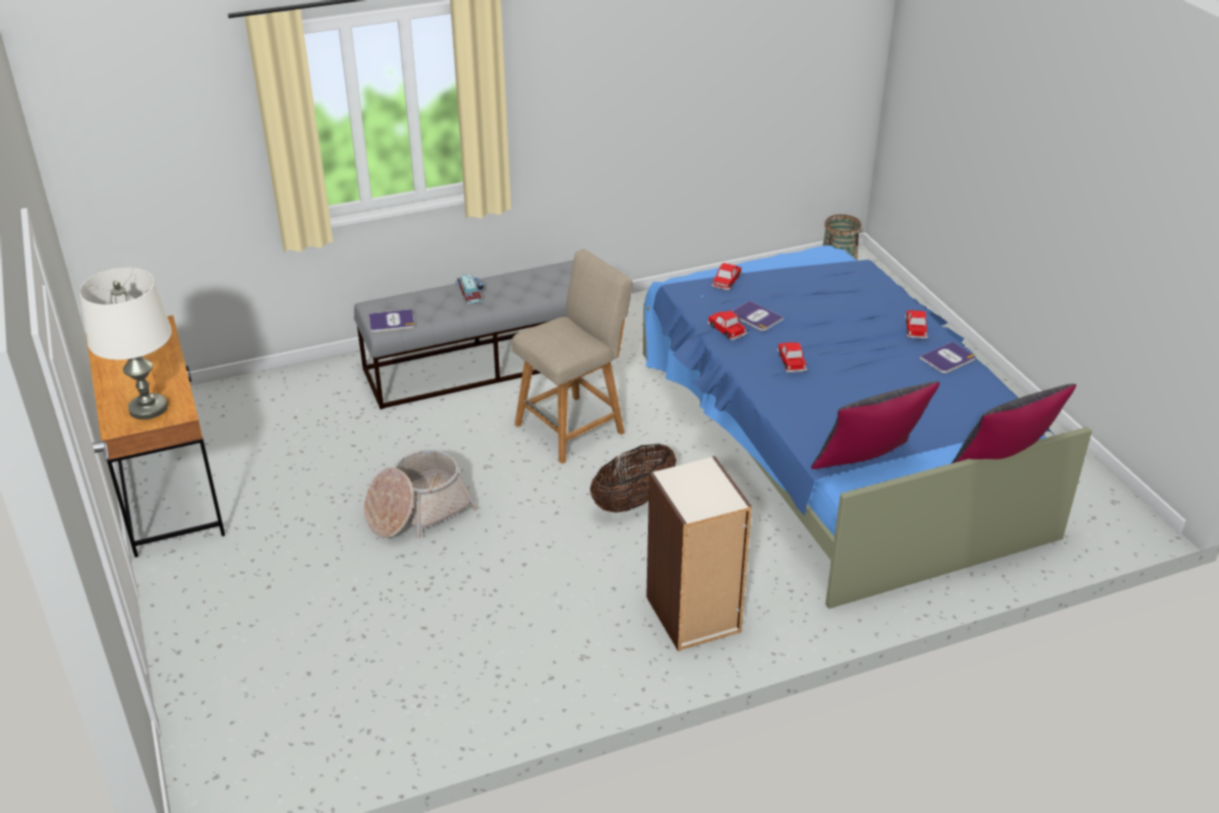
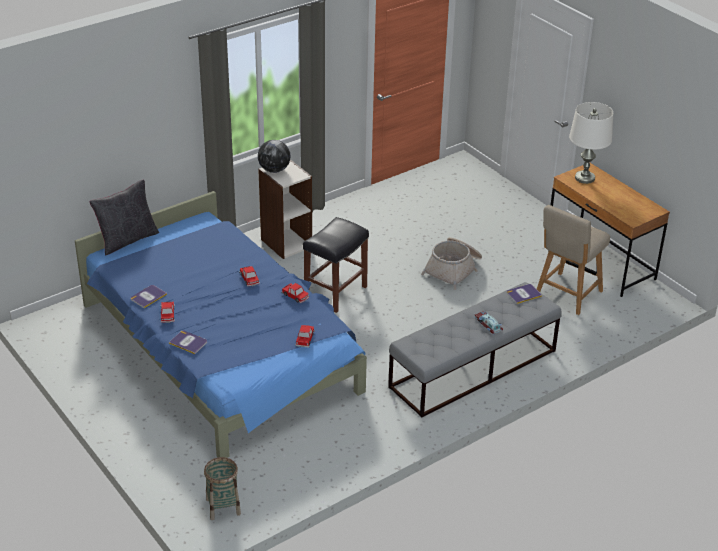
camera: 165 degrees right, 0 degrees up
beige chair [512,249,633,464] -> beige chair moved to [537,205,610,315]
basket [590,443,676,513] -> black stool [303,217,369,313]
book [732,301,784,331] -> book moved to [169,330,207,354]
black pillow [811,381,940,469] -> none
none -> globe [258,140,290,173]

